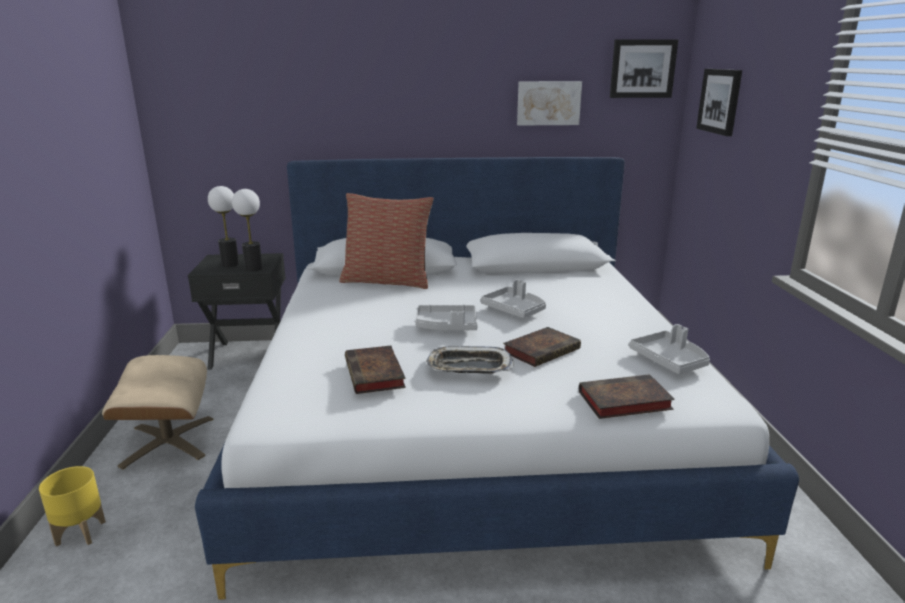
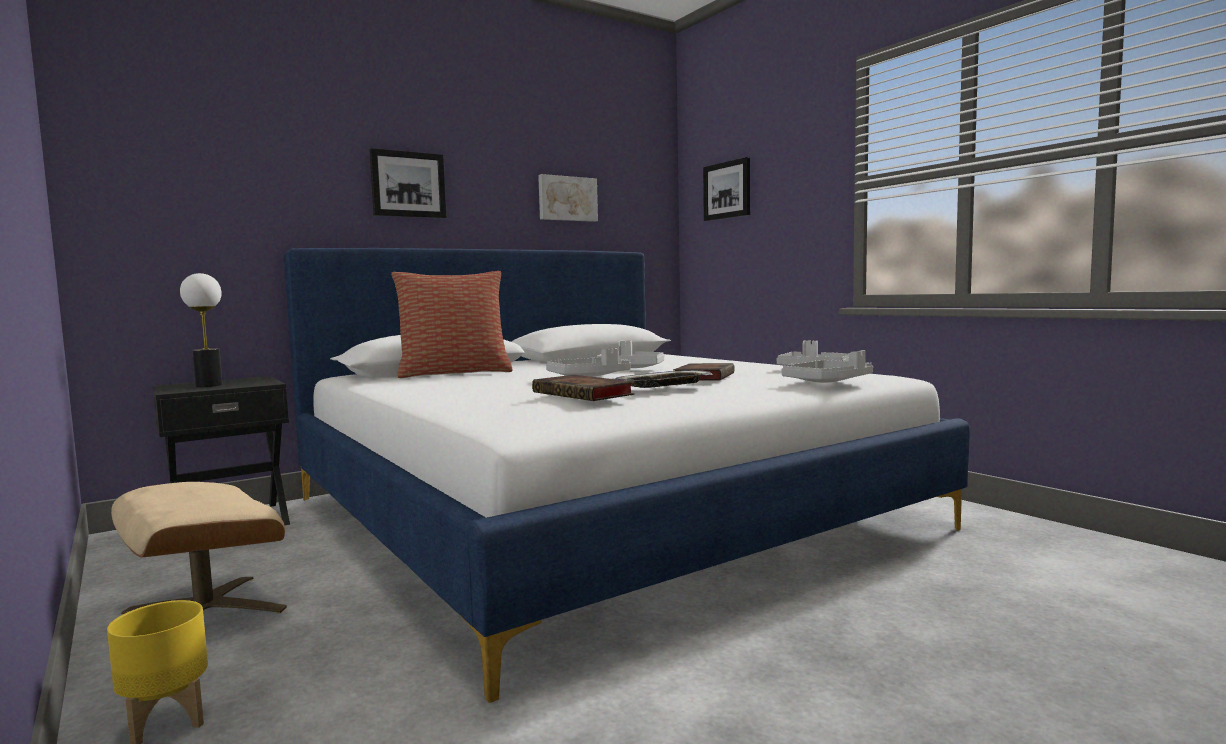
camera: 30 degrees left, 15 degrees down
table lamp [232,189,263,272] -> none
book [579,374,675,419] -> grey tray [782,350,873,383]
picture [610,39,678,98] -> picture moved to [369,148,447,218]

